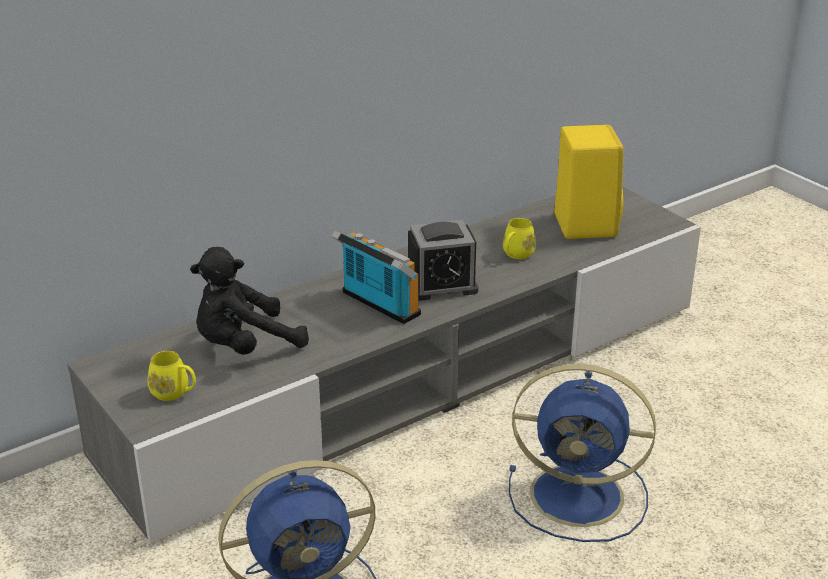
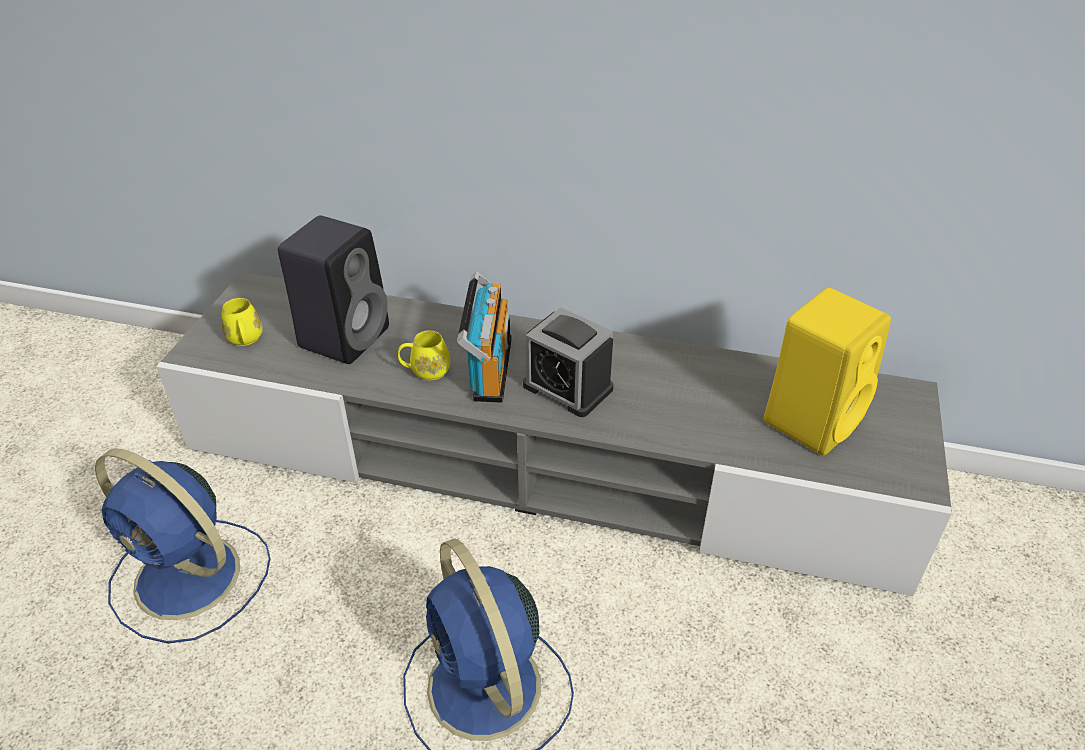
camera: 50 degrees right, 10 degrees up
black plush toy [190,247,309,355] -> black speaker [278,216,389,364]
yellow mug [503,218,536,259] -> yellow mug moved to [398,330,450,381]

